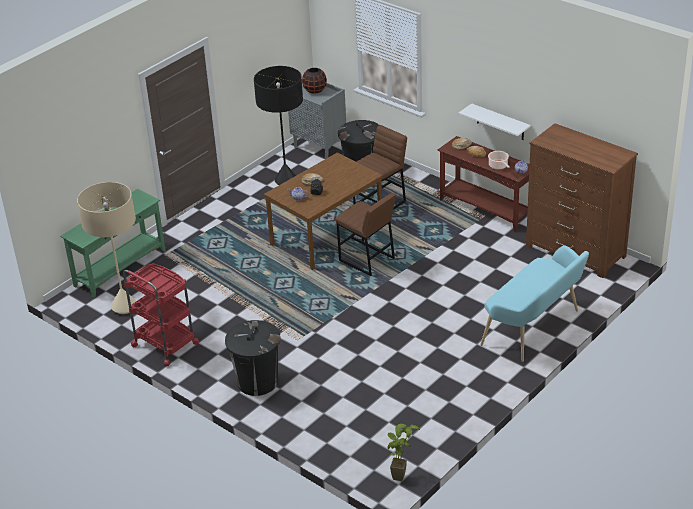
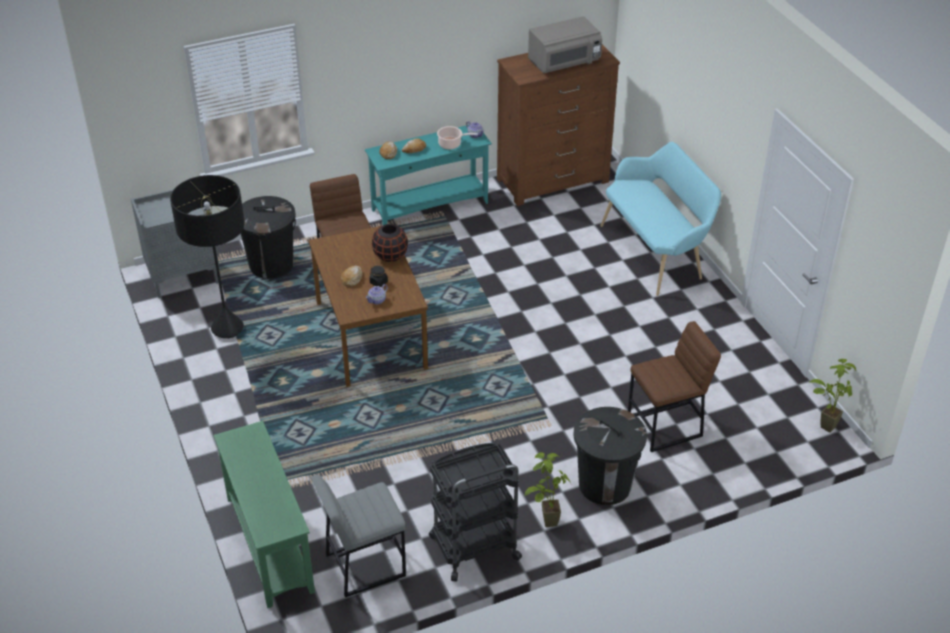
camera: 65 degrees left, 5 degrees up
beige floor lamp [77,182,136,314] -> grey chair [310,475,406,597]
red cart [123,263,199,366] -> black cart [429,441,522,582]
black vase [302,68,327,94] -> black vase moved to [372,224,408,262]
brown chair [335,193,396,276] -> brown chair moved to [628,321,721,452]
brown console table [437,136,530,232] -> turquoise console table [365,125,492,225]
white shelf [458,103,531,140] -> none
none -> potted plant [525,452,571,527]
none -> grey microwave [528,16,602,73]

